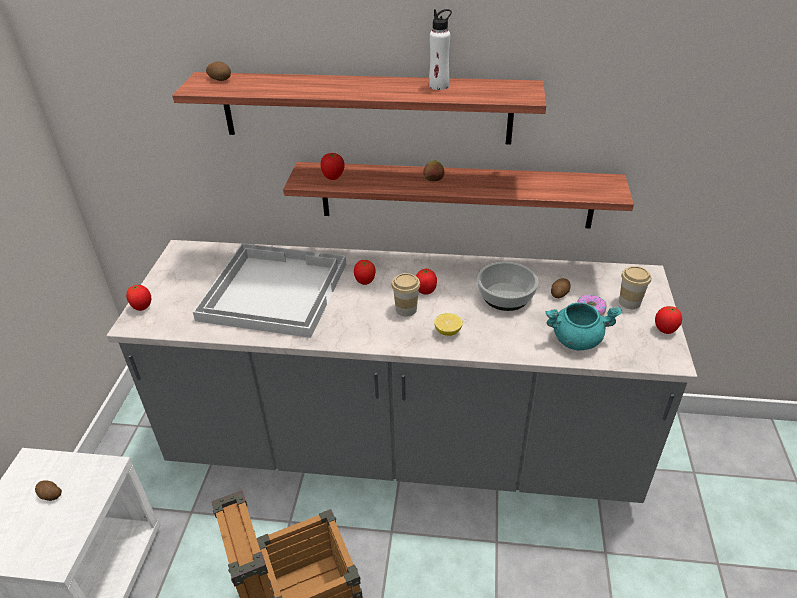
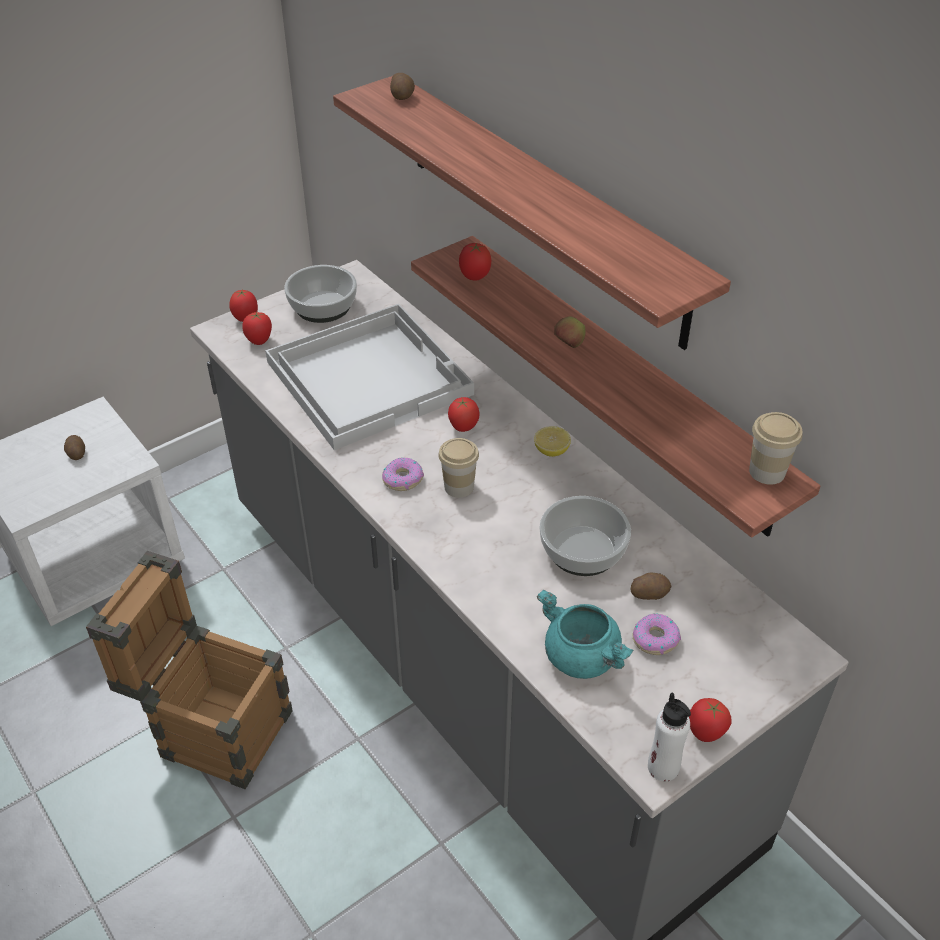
camera: 45 degrees right, 5 degrees up
tomato [416,269,437,295] -> tomato moved to [242,312,272,345]
white bottle [429,9,452,90] -> white bottle moved to [648,692,691,782]
lemon [434,313,463,336] -> lemon moved to [534,426,571,457]
cup [619,266,651,309] -> cup moved to [749,412,802,485]
none -> bowl [284,265,357,323]
none -> donut [382,457,424,491]

